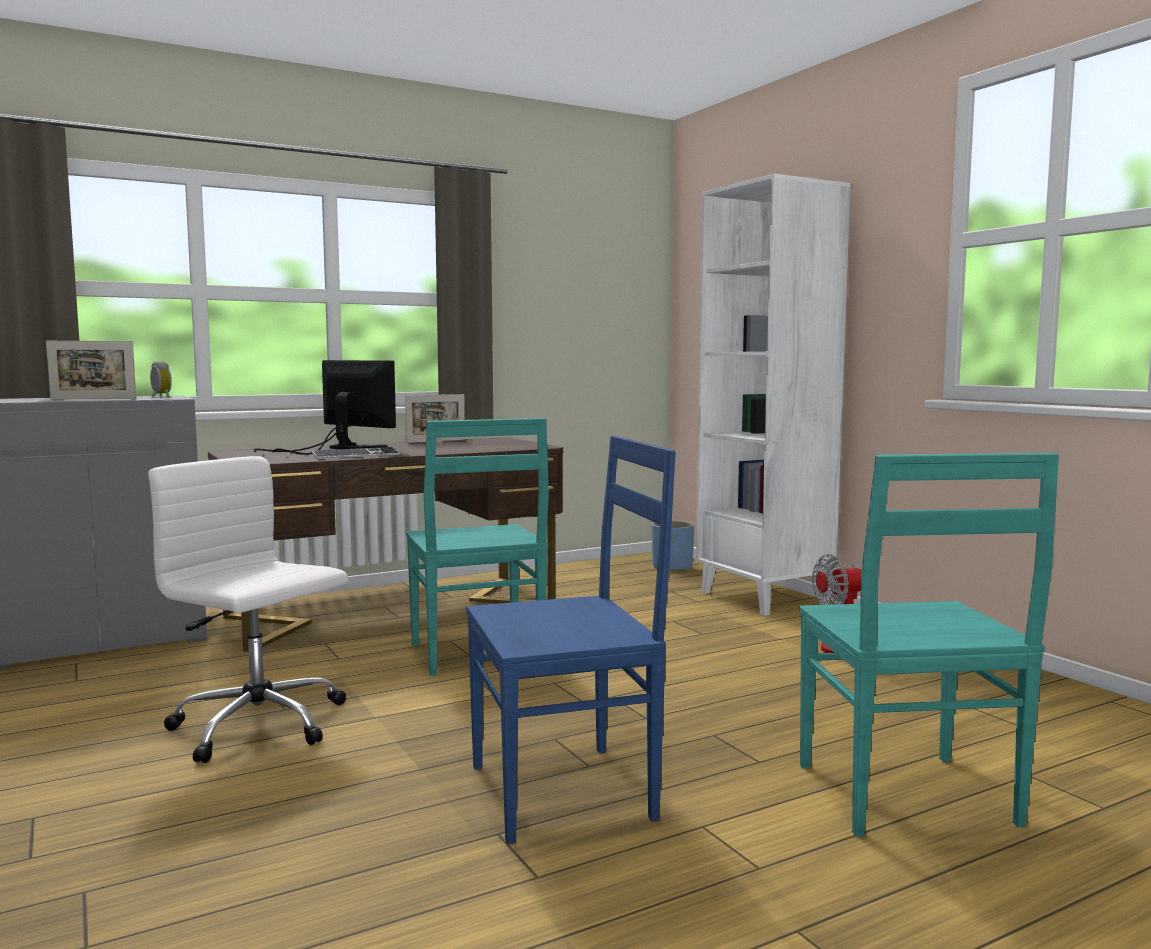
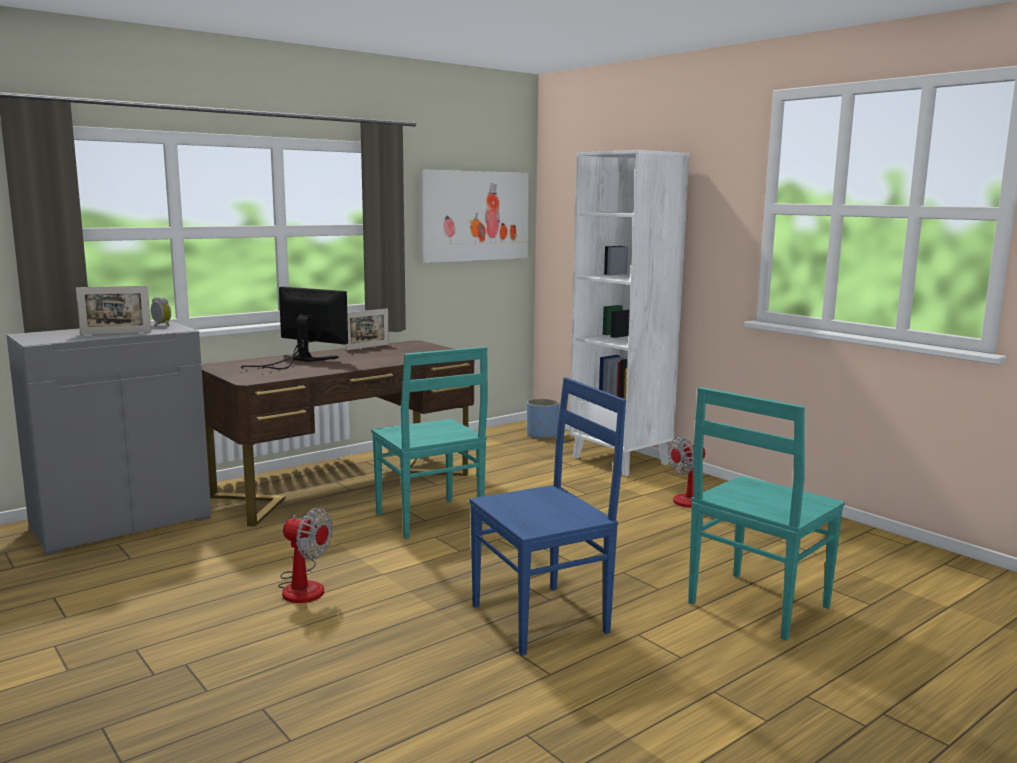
camera: 10 degrees left, 5 degrees up
white office chair [148,456,348,763] -> fan [278,508,333,603]
keyboard [312,447,400,459] -> none
turquoise chair [799,453,1059,836] -> turquoise chair turned 60 degrees clockwise [688,387,845,641]
none -> picture [419,169,529,263]

